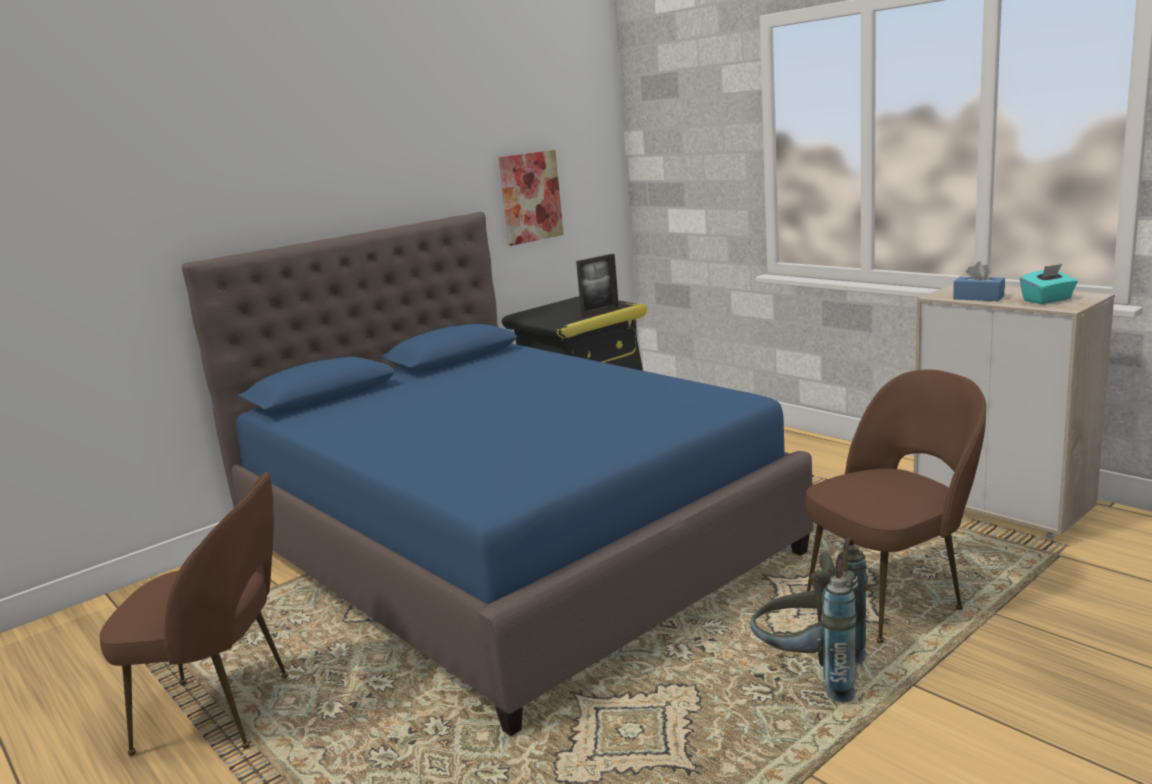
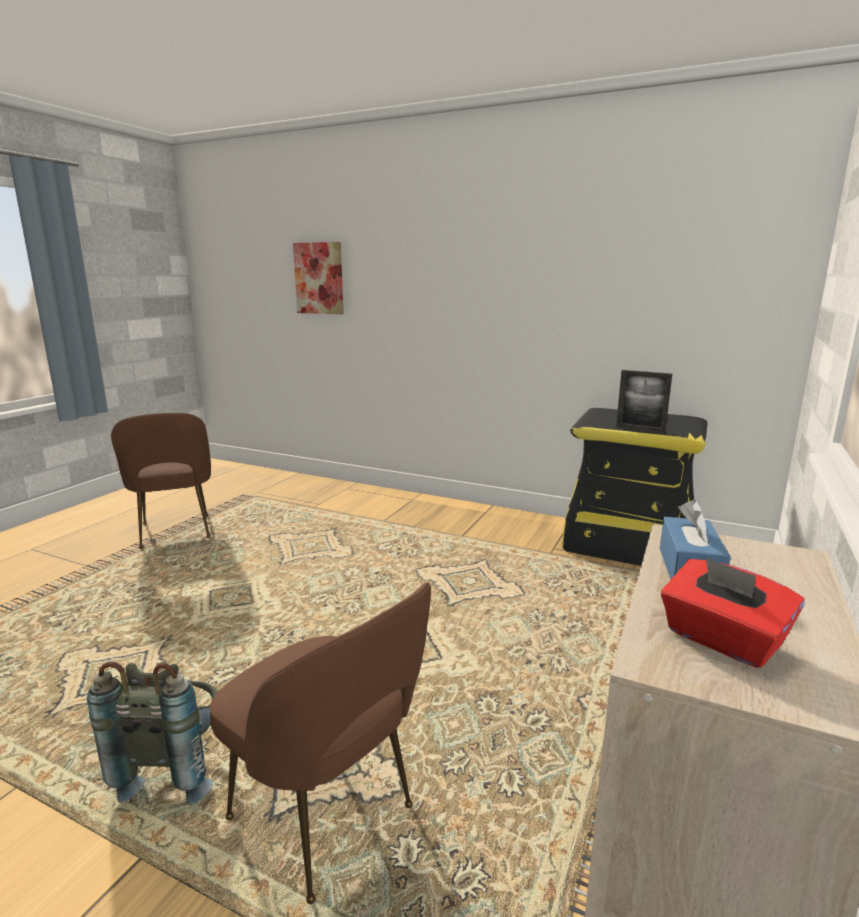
camera: 65 degrees right, 0 degrees up
blue bed [182,212,814,736] -> none
picture [499,150,564,246] -> picture moved to [293,242,344,314]
turquoise tissue box [1020,264,1078,304] -> red tissue box [661,556,805,669]

